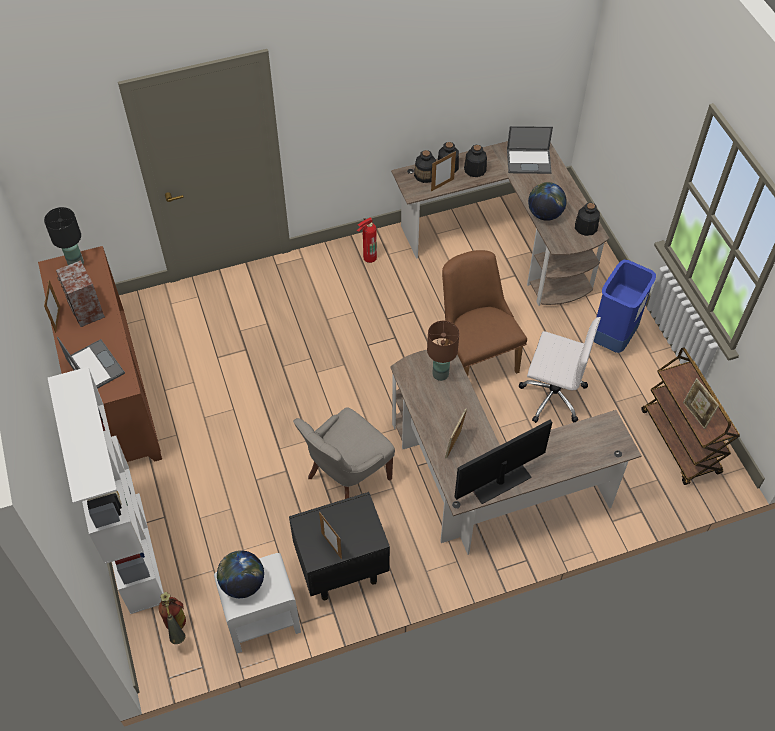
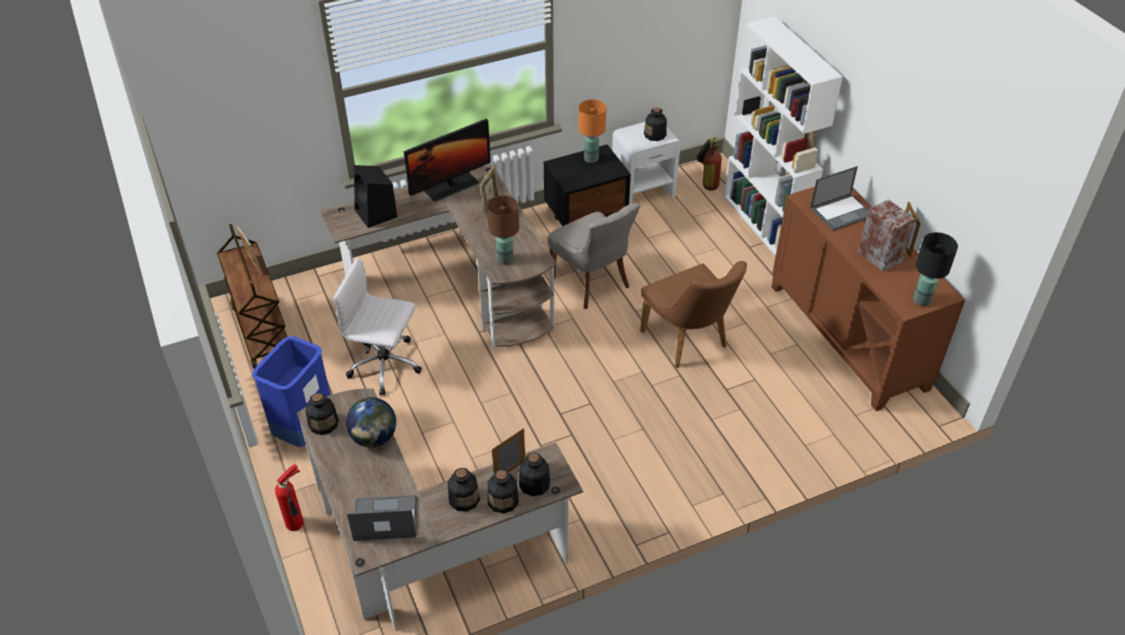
camera: 175 degrees right, 10 degrees down
laptop [57,337,125,389] -> laptop turned 75 degrees counterclockwise [810,166,869,231]
globe [217,550,264,598] -> bottle [644,107,667,141]
grey chair [293,407,395,499] -> grey chair turned 105 degrees clockwise [548,203,640,309]
picture frame [319,512,342,559] -> orange table lamp [578,99,606,163]
fire extinguisher [357,218,377,263] -> fire extinguisher moved to [275,464,304,531]
brown chair [442,250,527,376] -> brown chair moved to [640,261,747,368]
none -> black speaker [354,165,397,228]

